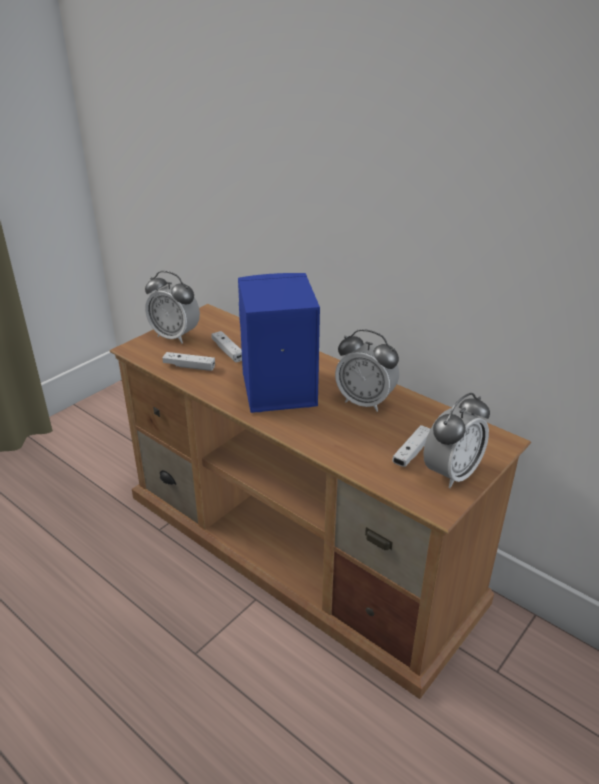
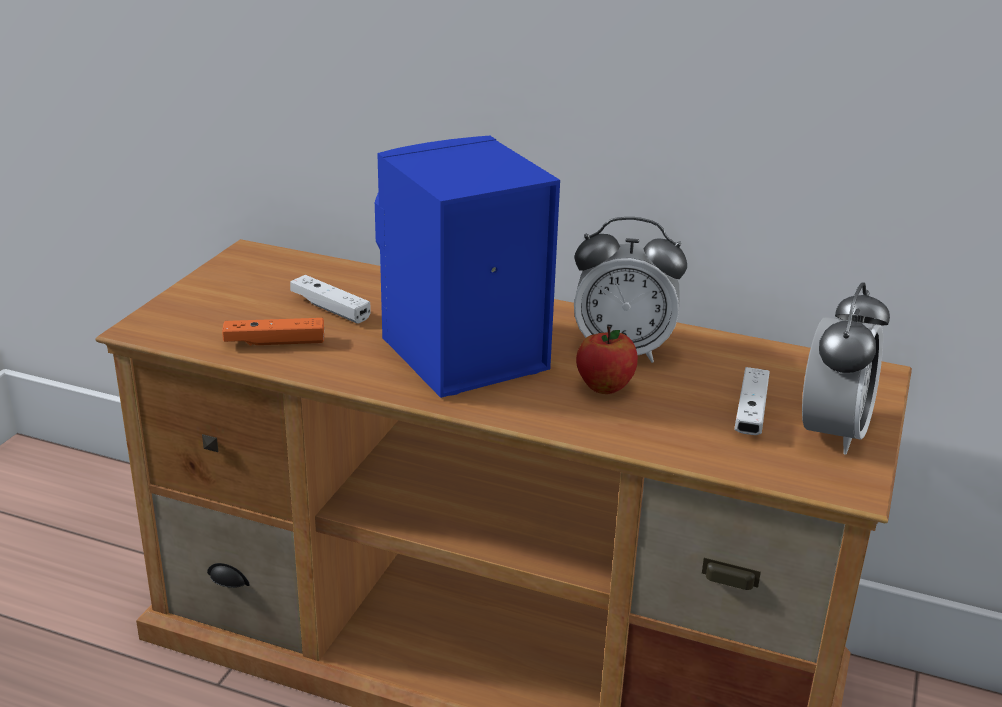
camera: 20 degrees left, 5 degrees down
alarm clock [145,271,200,344] -> none
white game controller [163,352,215,371] -> orange game controller [222,318,324,346]
none -> apple [576,326,638,394]

